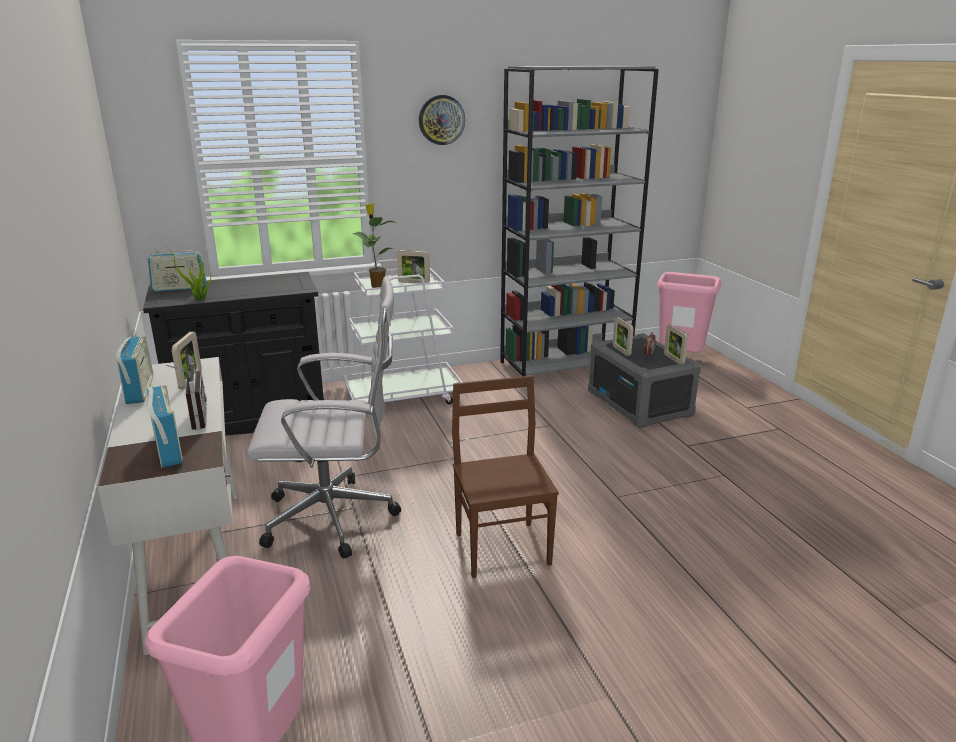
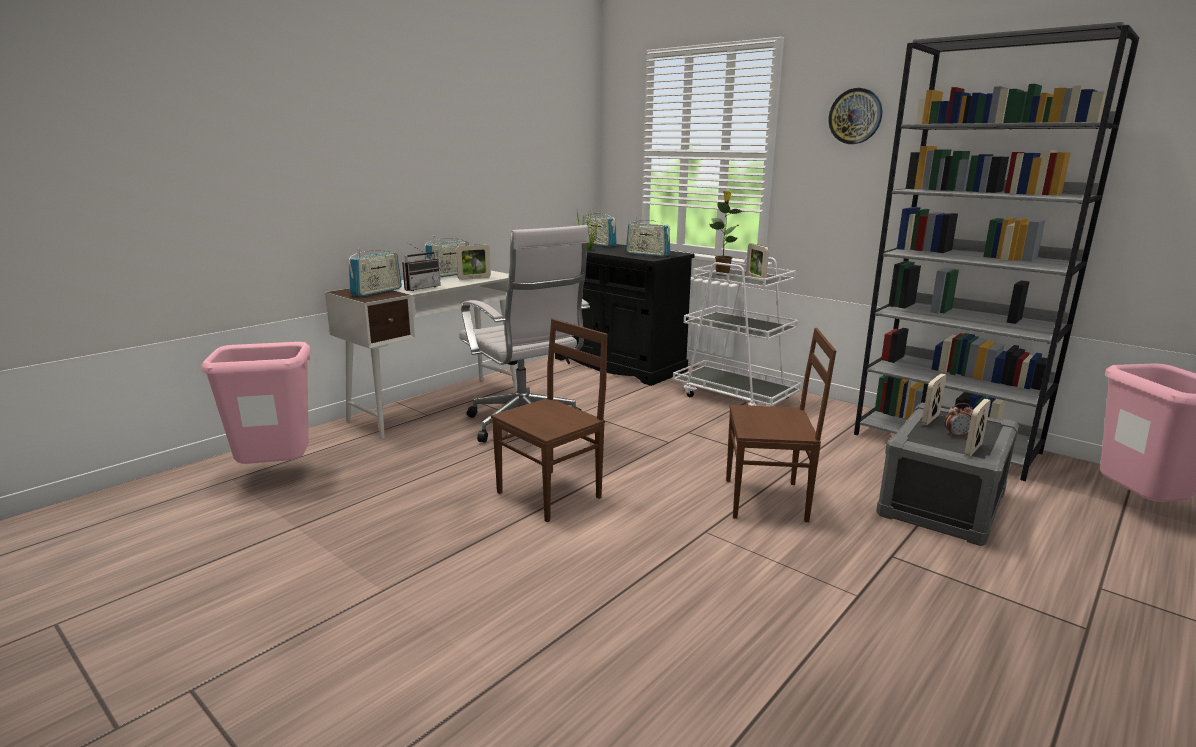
camera: 60 degrees right, 5 degrees down
none -> radio [626,216,670,257]
none -> brown chair [726,328,836,522]

